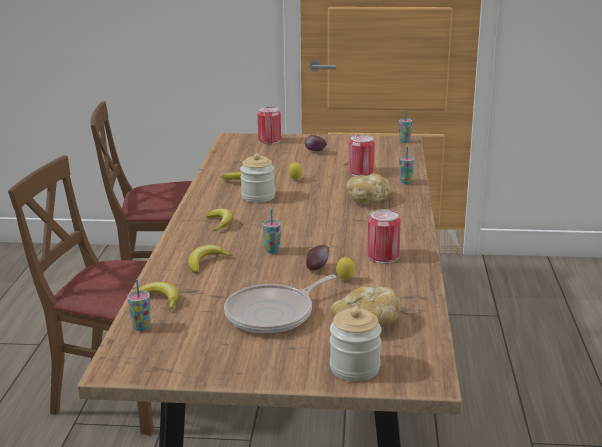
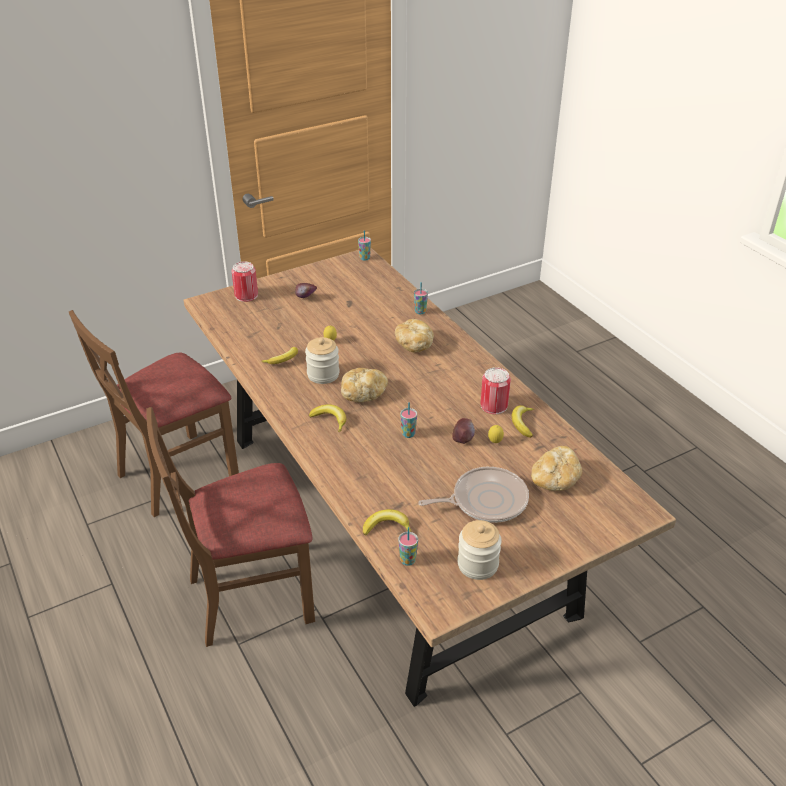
camera: 35 degrees left, 15 degrees up
banana [188,245,233,274] -> banana moved to [512,405,534,438]
frying pan [224,275,336,334] -> frying pan turned 120 degrees counterclockwise [418,467,529,523]
jar [330,307,382,381] -> jar moved to [457,520,502,580]
can [349,135,375,176] -> none
none -> bread [341,368,388,402]

